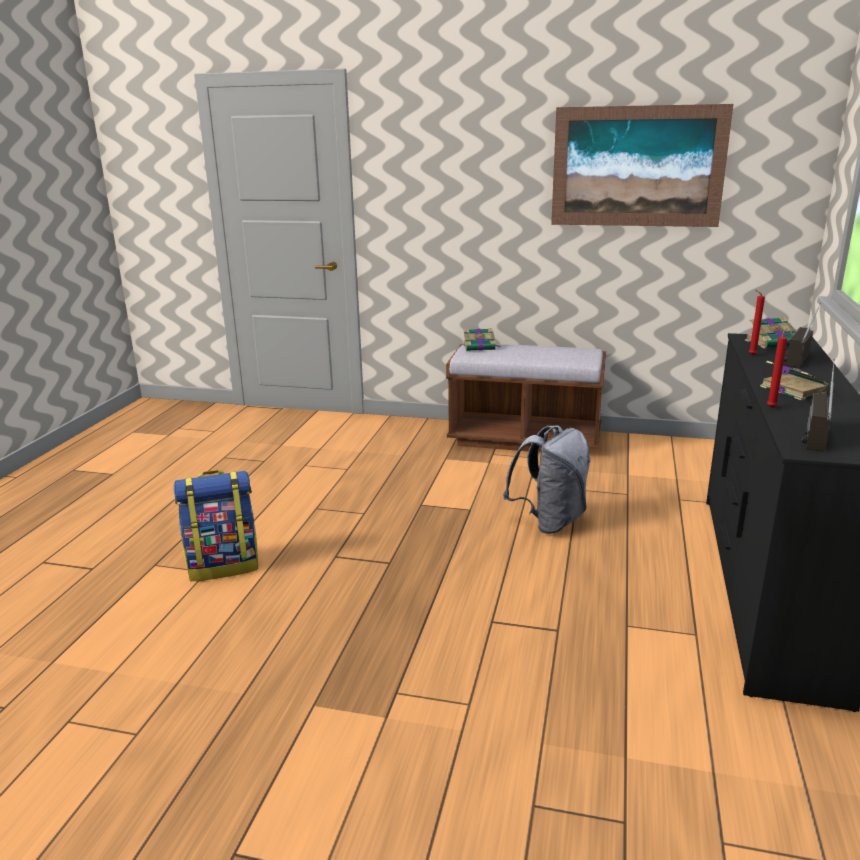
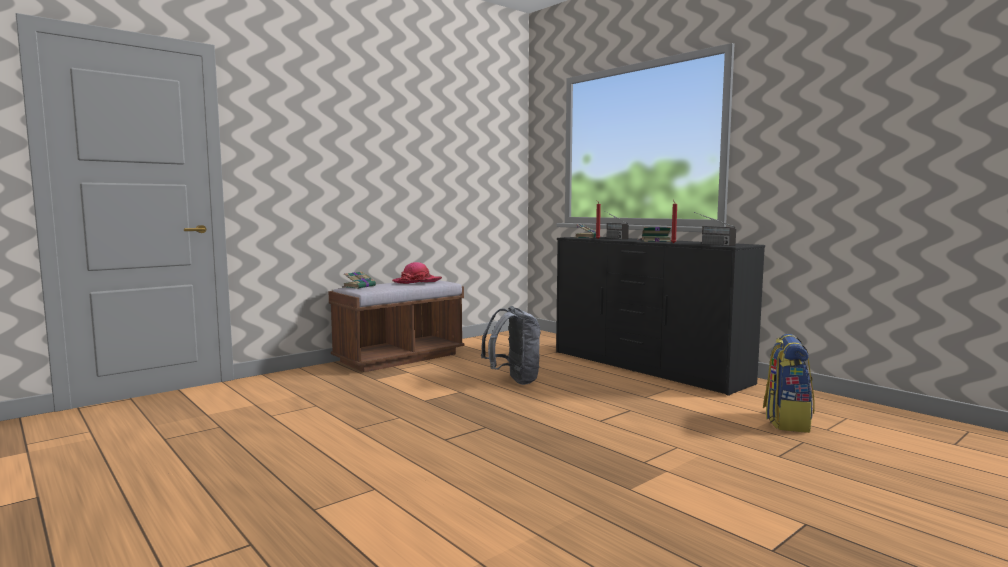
camera: 55 degrees left, 15 degrees down
backpack [173,470,258,582] -> backpack moved to [763,334,815,433]
picture [551,104,733,227] -> none
none -> hat [392,262,442,284]

